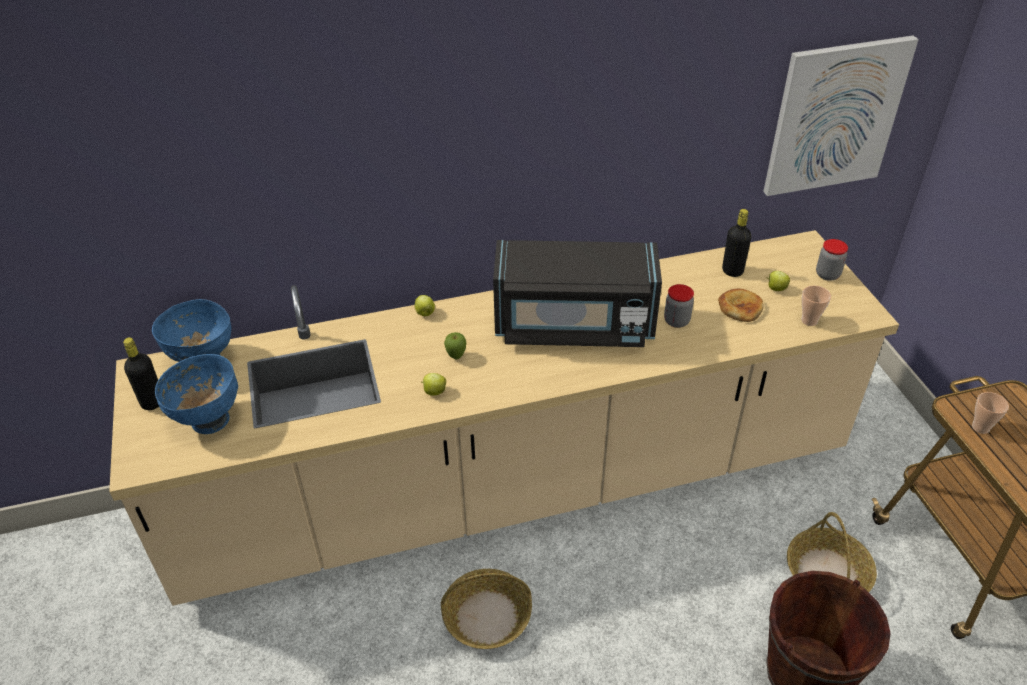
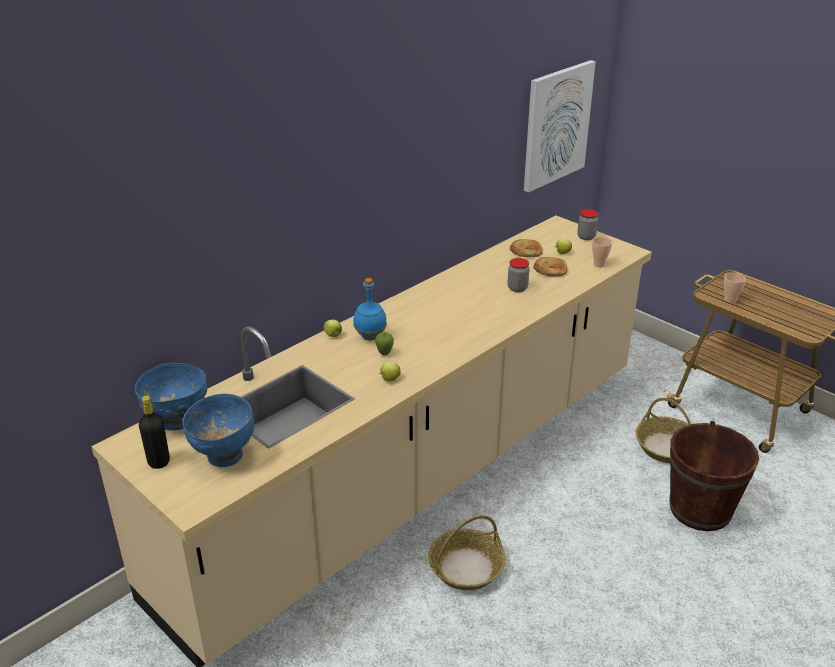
camera: 30 degrees left, 10 degrees down
black microwave [493,240,662,347] -> none
black bottle [722,209,752,277] -> bread [510,239,543,257]
none -> blue bottle [353,278,387,341]

